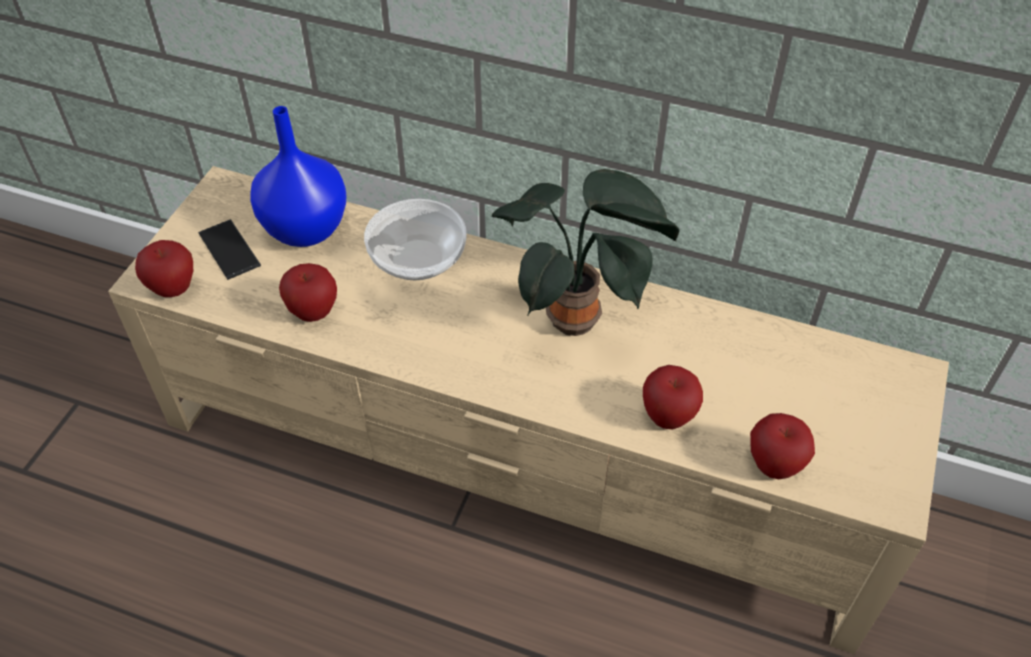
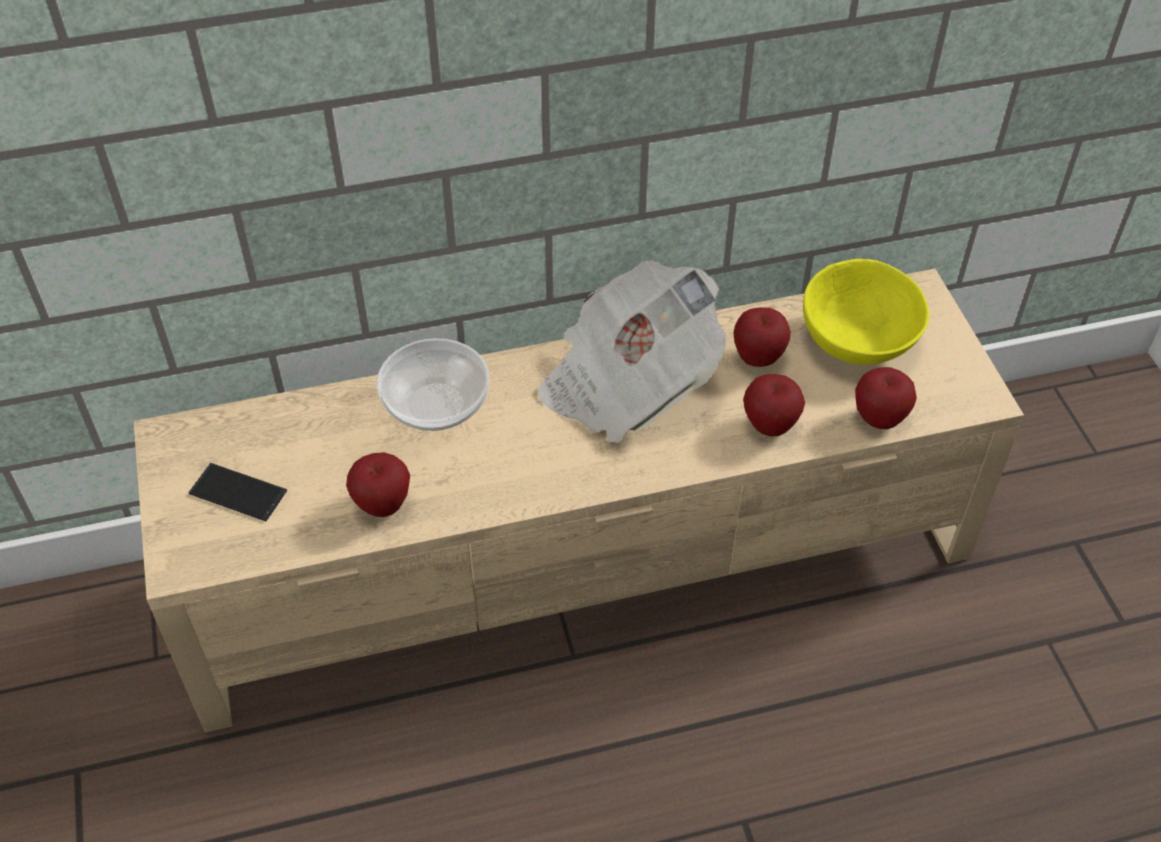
camera: 35 degrees left, 0 degrees up
apple [135,240,193,297] -> apple moved to [733,307,791,367]
blue vase [250,106,347,247] -> none
potted plant [492,169,679,336] -> newspaper [538,260,726,443]
none -> yellow bowl [803,259,930,365]

